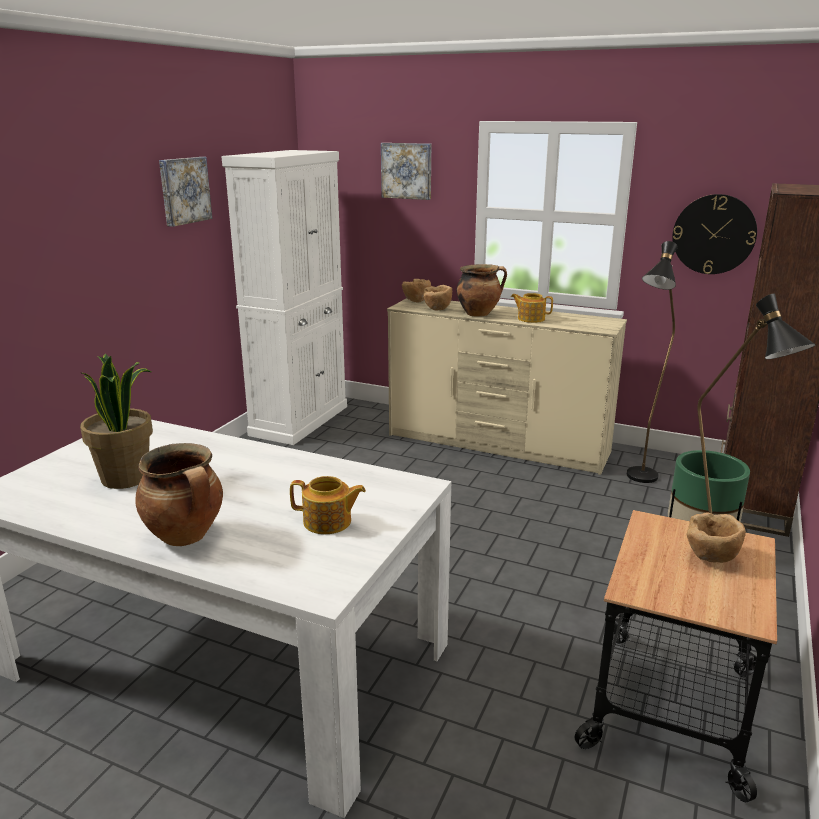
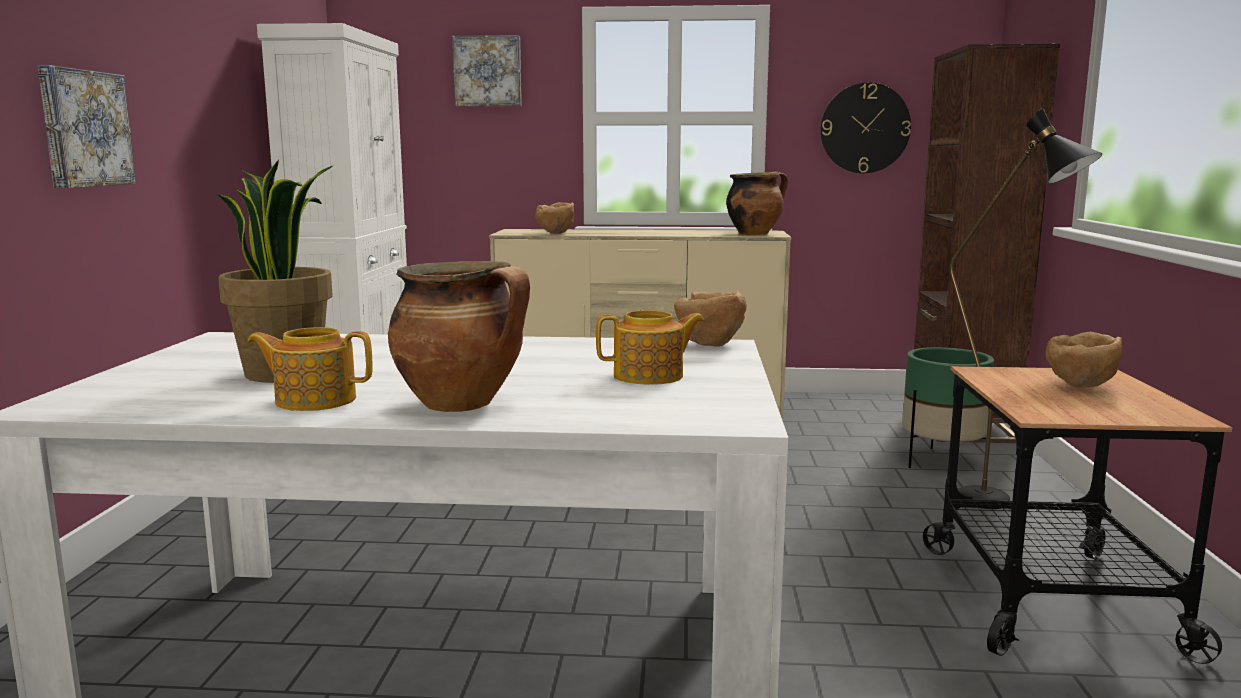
camera: 20 degrees left, 10 degrees down
picture [159,157,212,227] -> picture moved to [38,65,136,188]
brown bowl [402,279,431,303] -> brown bowl moved to [674,290,747,347]
cooking pot [457,264,507,317] -> cooking pot moved to [726,171,788,235]
teapot [511,293,553,323] -> teapot moved to [248,327,373,411]
black floor lamp [627,241,678,483] -> none

